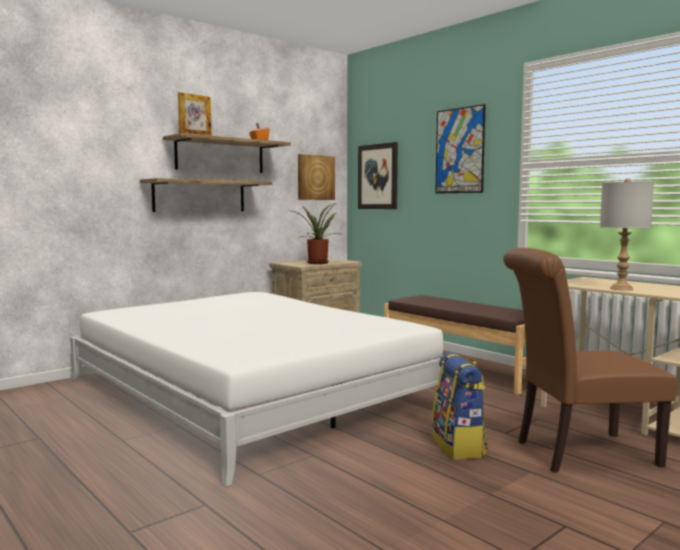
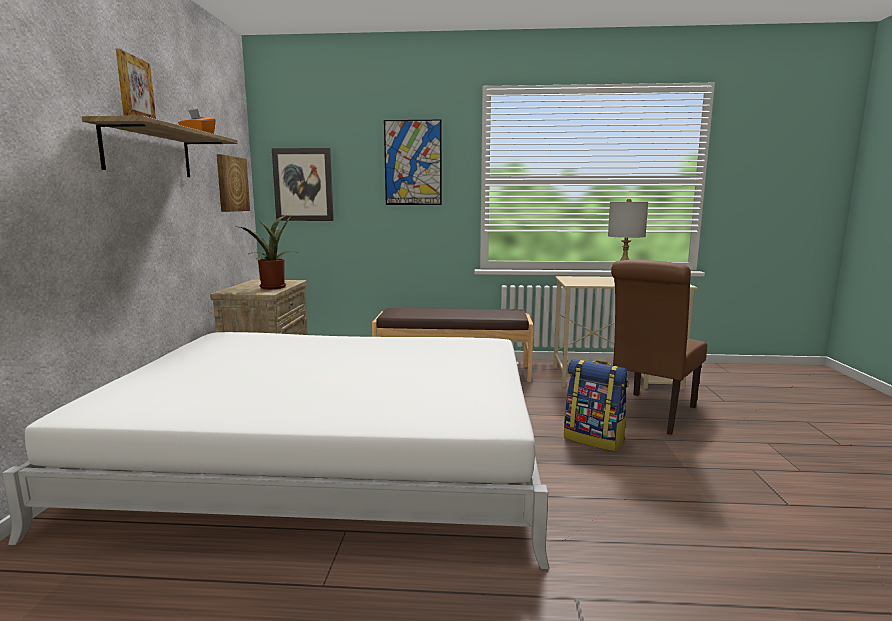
camera: 45 degrees left, 5 degrees up
shelf [140,178,272,212] -> none

